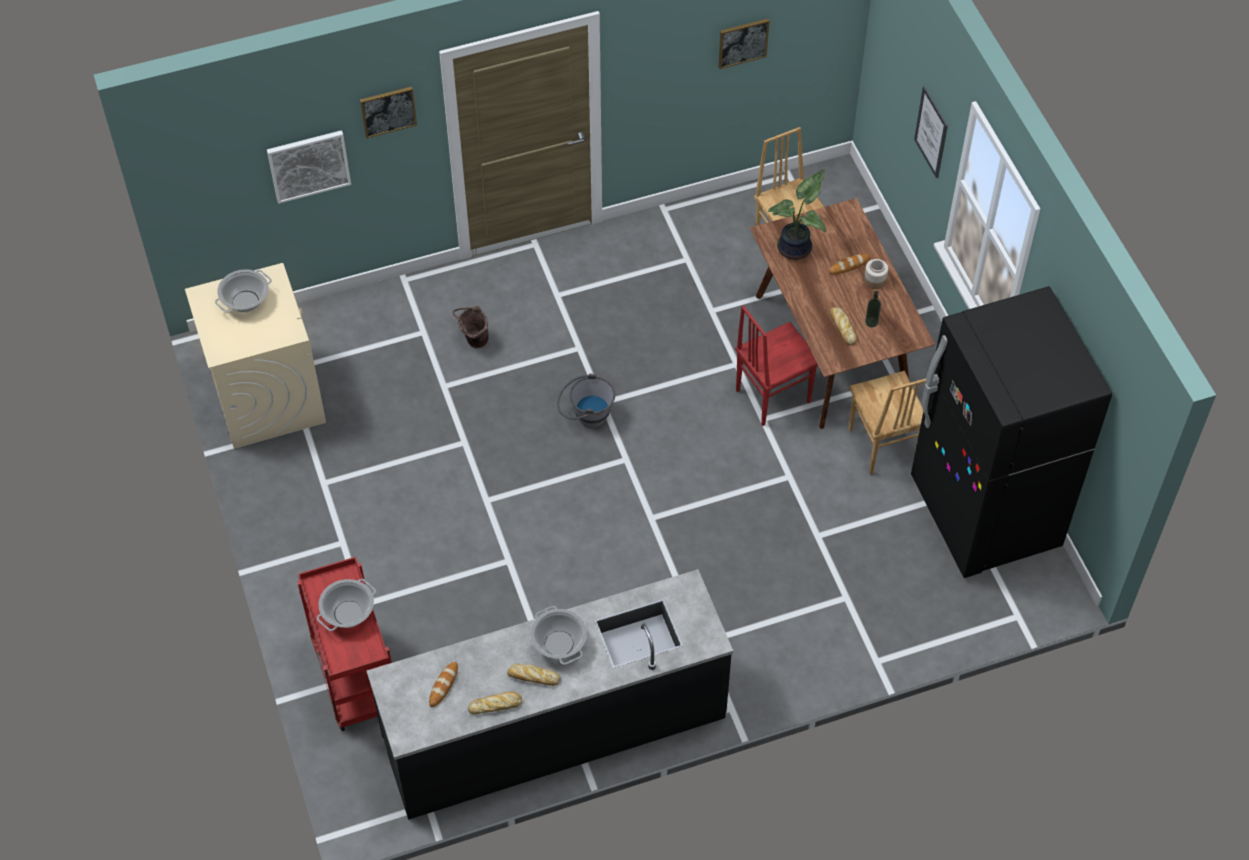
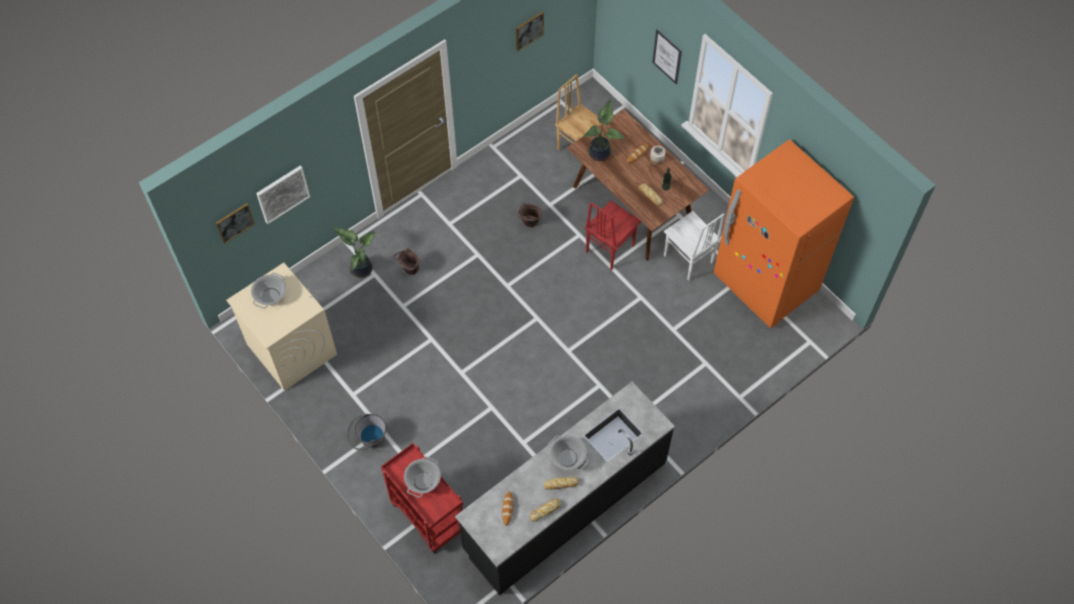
camera: 20 degrees left, 5 degrees up
picture [360,86,417,138] -> picture moved to [216,203,255,244]
grey bucket [557,374,615,428] -> grey bucket moved to [347,414,387,450]
brown chair [849,371,926,475] -> white chair [664,211,724,281]
black fridge [911,286,1112,578] -> orange fridge [713,139,854,328]
none -> potted plant [333,228,375,278]
none -> brown bucket [517,203,542,227]

